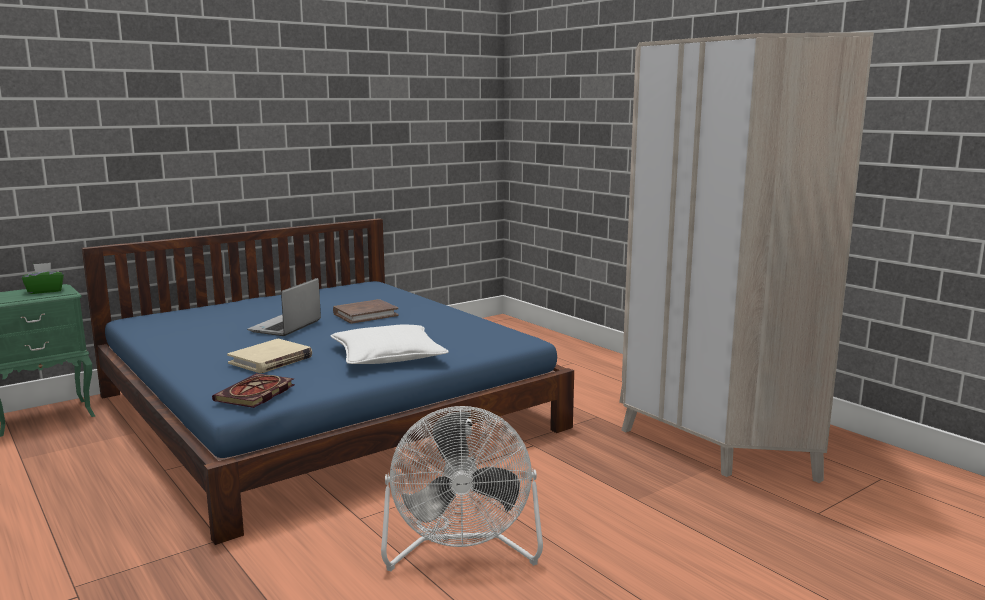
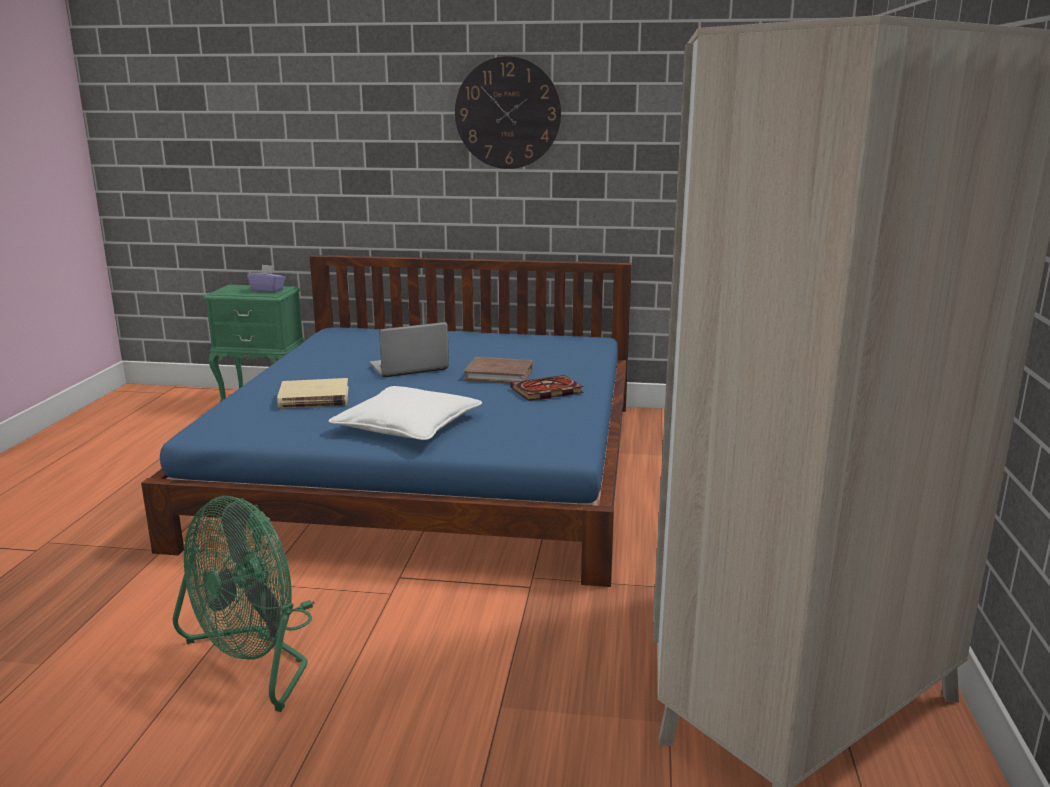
camera: 45 degrees right, 5 degrees up
green tissue box [22,263,64,294] -> purple tissue box [247,265,286,293]
book [212,373,295,408] -> book moved to [511,375,583,401]
white fan [381,406,543,571] -> green fan [173,496,315,712]
none -> wall clock [455,56,561,169]

